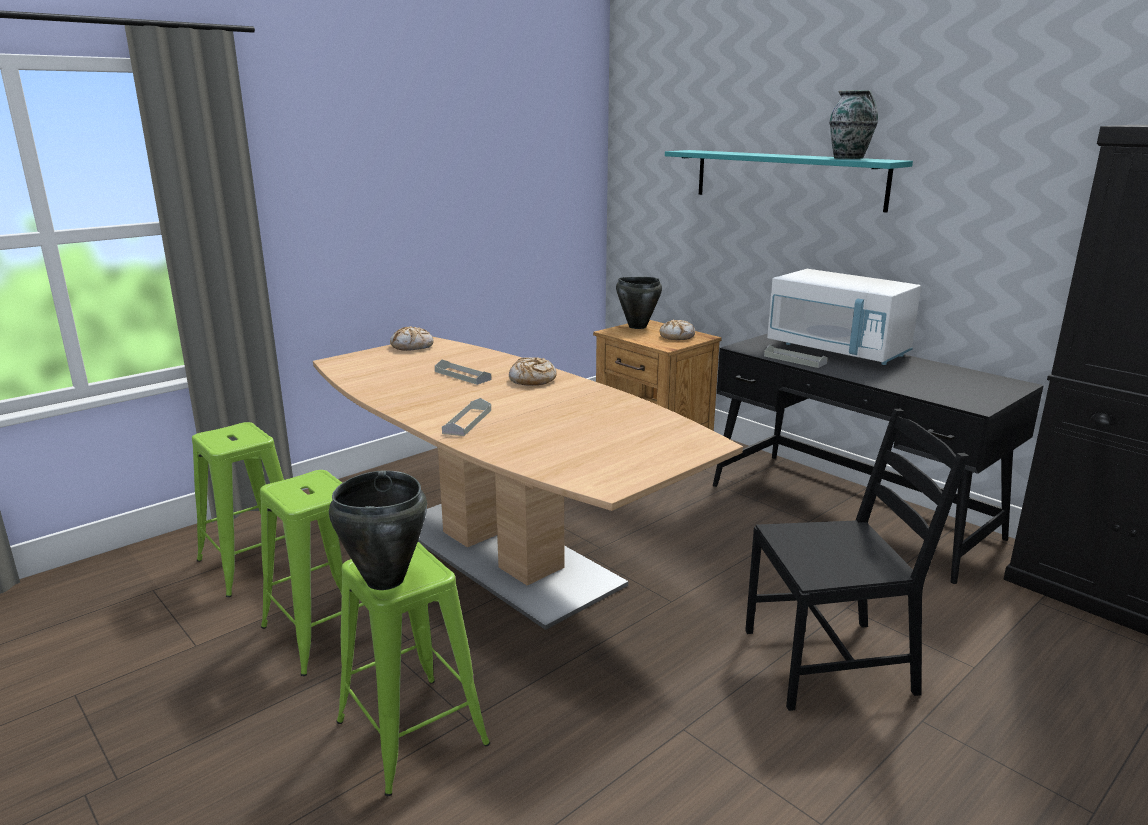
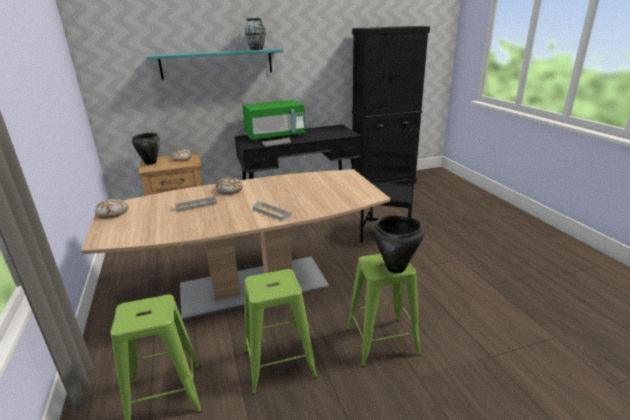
camera: 65 degrees left, 5 degrees up
white microwave [767,269,921,365] -> green microwave [243,100,305,140]

